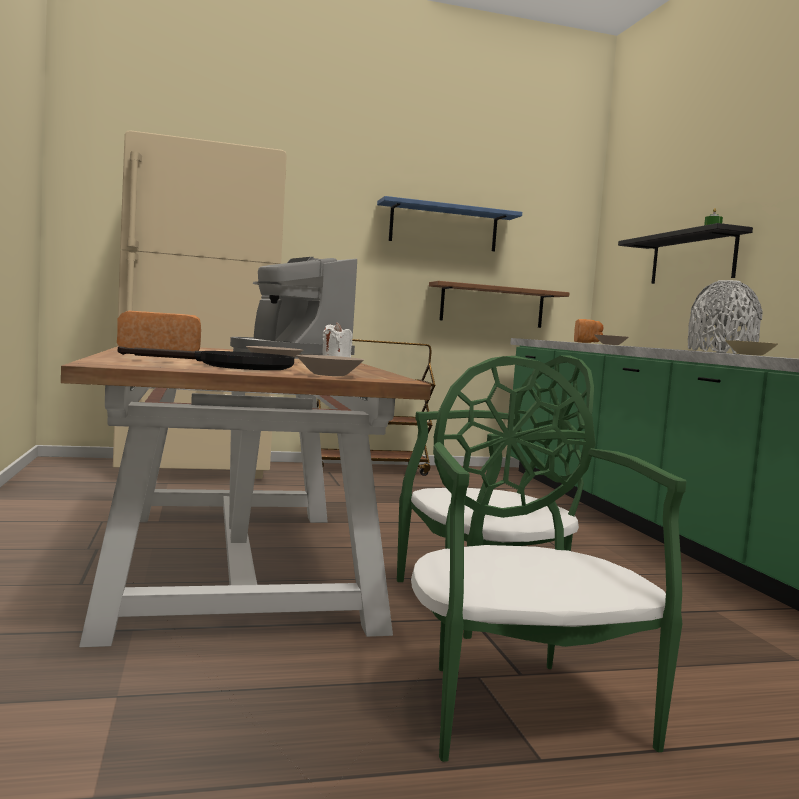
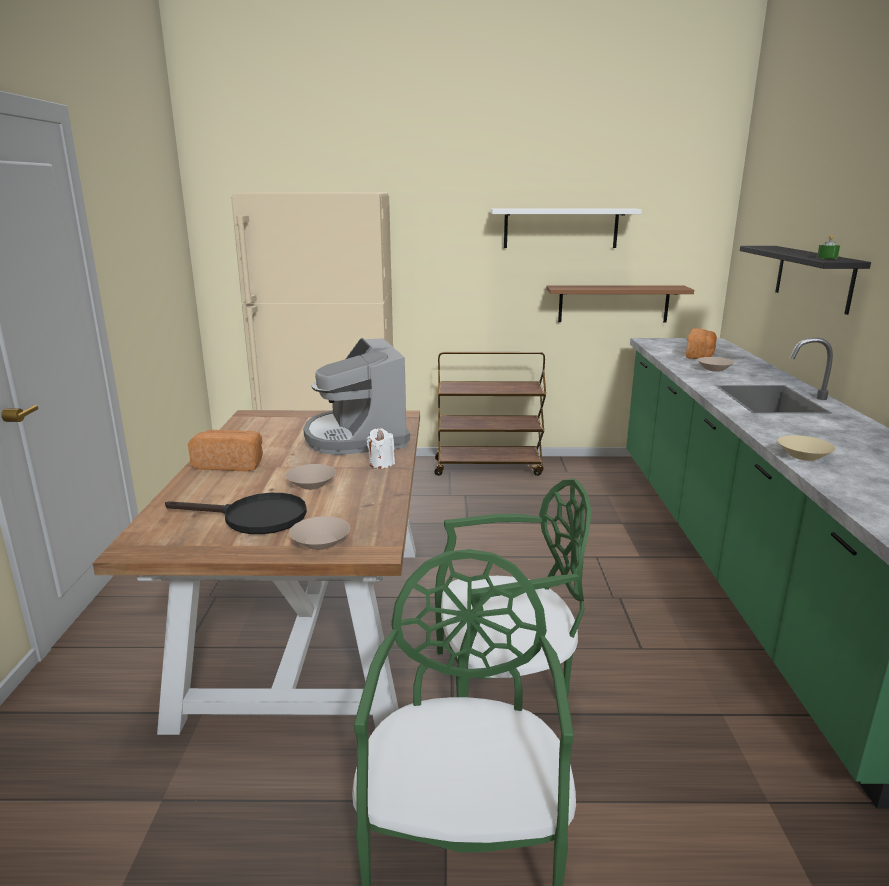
camera: 15 degrees right, 15 degrees up
blue shelf [377,196,522,252] -> white shelf [491,208,642,248]
grey vase [688,280,762,354] -> none

